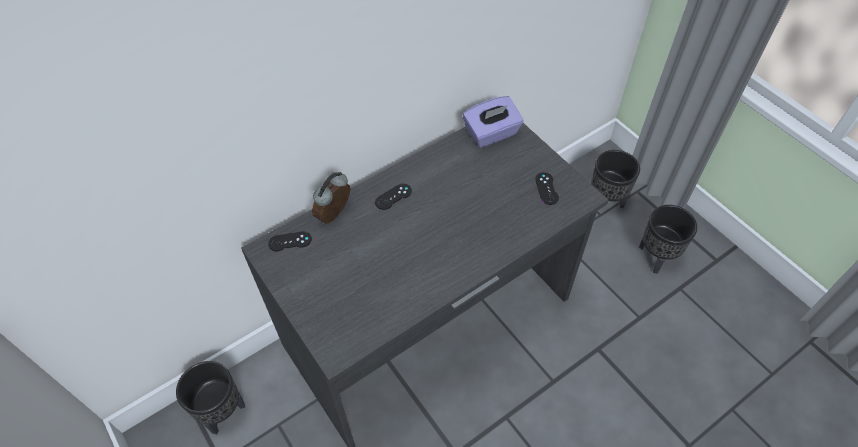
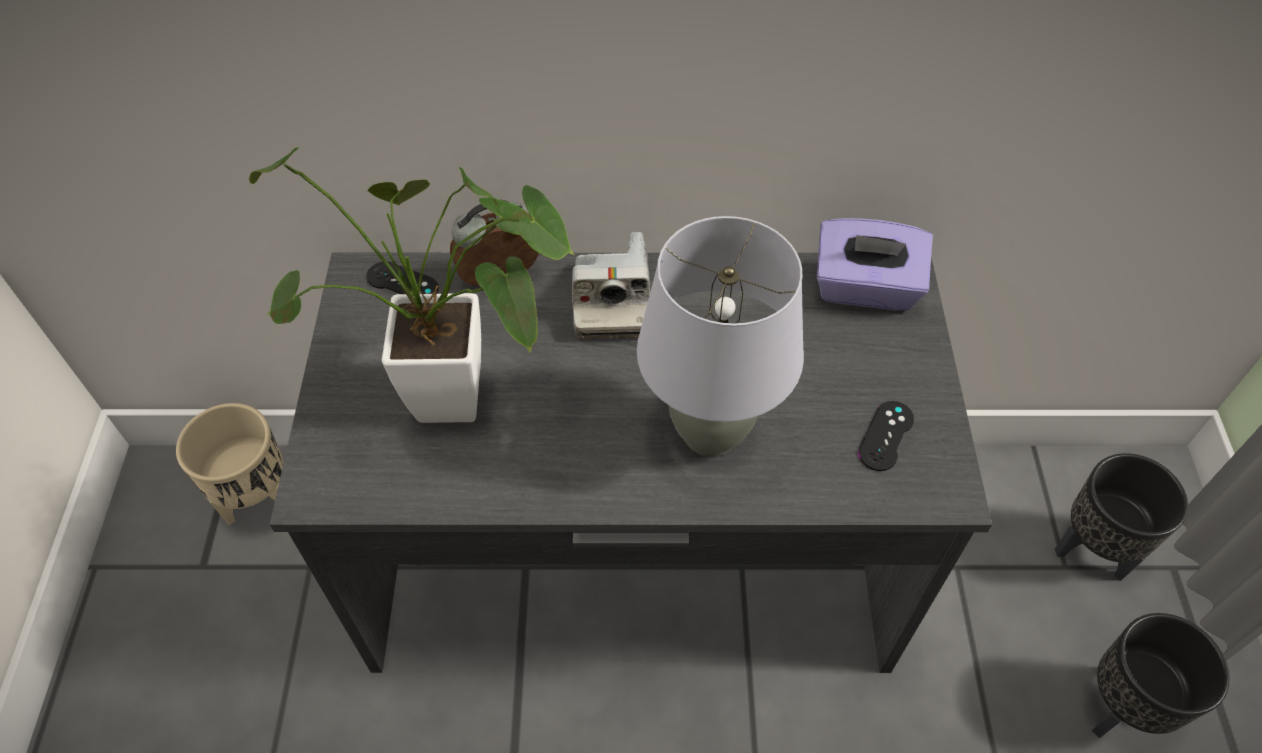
camera: 35 degrees right, 0 degrees up
black planter [176,361,245,434] -> beige planter [176,403,283,525]
black game controller [375,184,412,210] -> camera [572,232,650,339]
none -> potted plant [249,147,574,423]
none -> grey table lamp [637,216,804,457]

